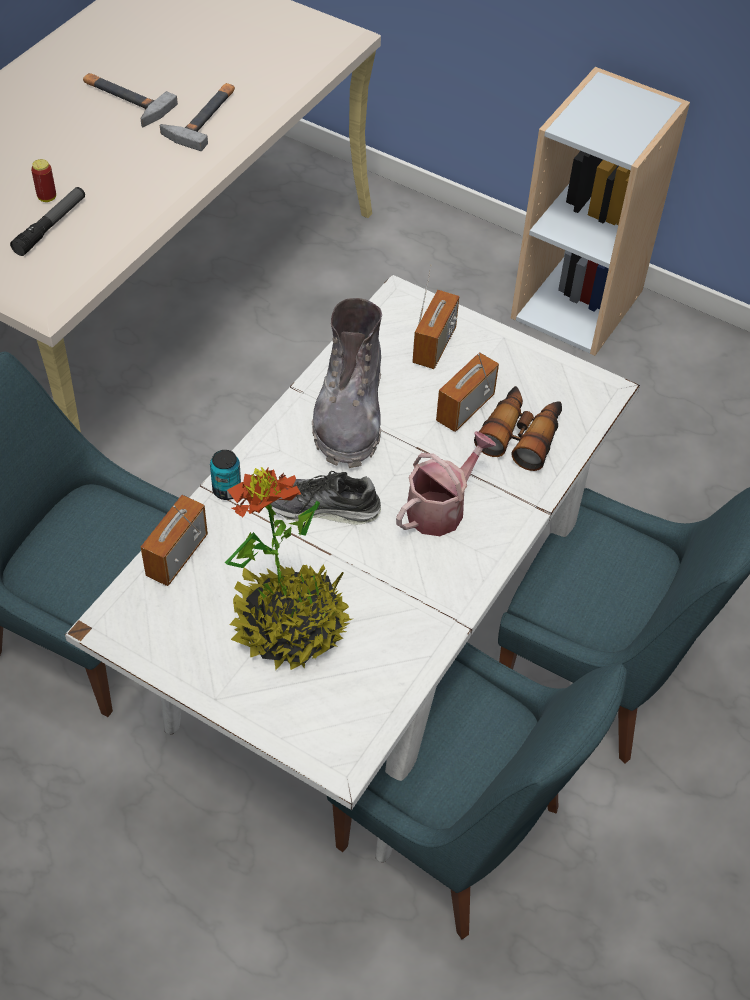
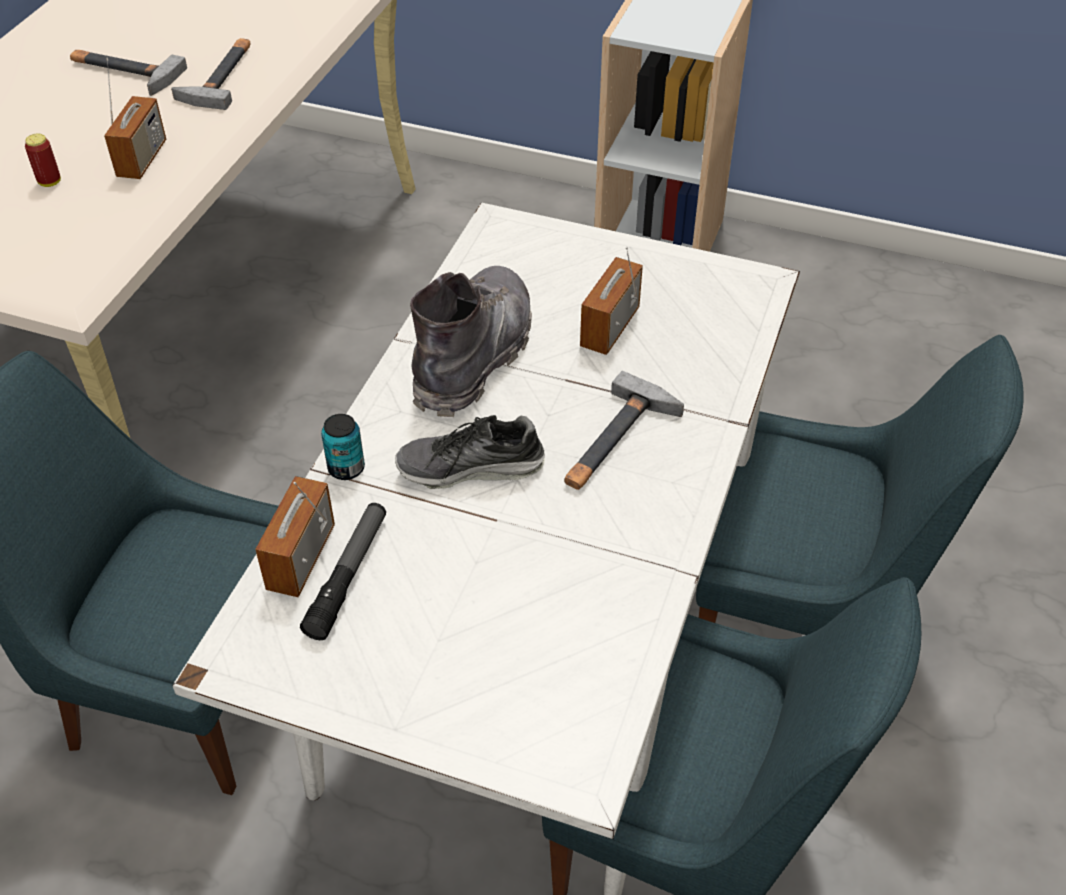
camera: 10 degrees left, 5 degrees down
flashlight [10,187,85,256] -> flashlight moved to [300,503,386,640]
potted plant [225,467,352,670] -> none
grey boot [312,298,382,468] -> grey boot turned 150 degrees counterclockwise [410,266,532,417]
watering can [396,431,496,536] -> hammer [564,371,684,490]
radio [412,264,459,369] -> radio moved to [104,58,166,179]
binoculars [474,386,562,471] -> none

